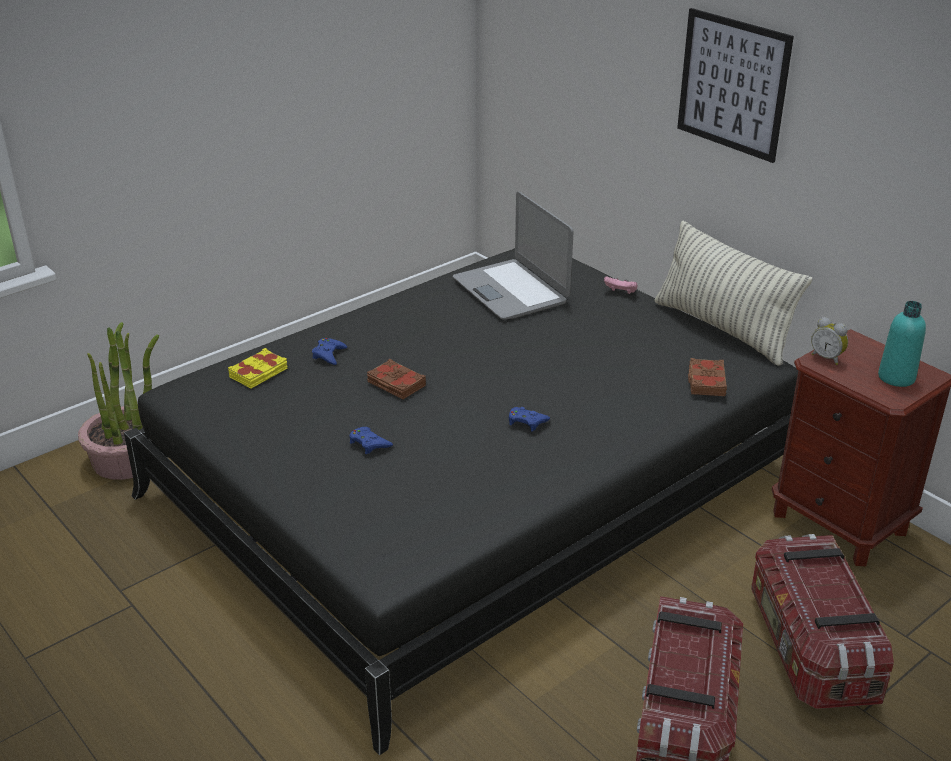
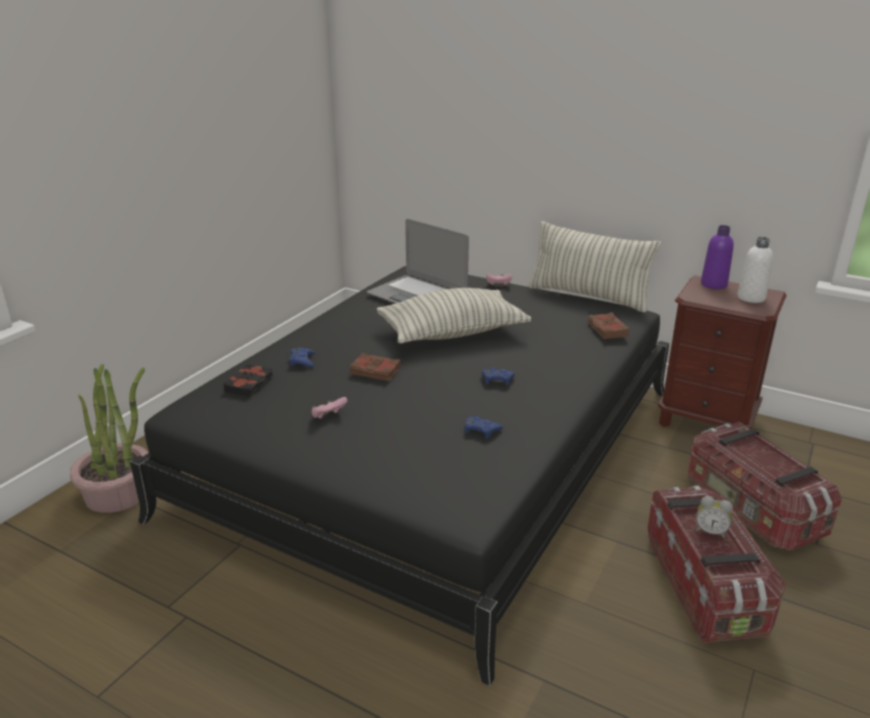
camera: 20 degrees left, 5 degrees down
yellow book [228,348,287,388] -> black book [223,363,273,397]
blue game controller [349,427,393,454] -> blue game controller moved to [465,416,503,439]
picture [677,8,794,163] -> none
alarm clock [811,317,848,365] -> alarm clock moved to [695,496,733,539]
turquoise bottle [878,301,926,387] -> white bottle [737,237,773,303]
none -> pink game controller [312,397,348,419]
none -> pillow [377,288,531,344]
none -> purple bottle [701,225,734,289]

